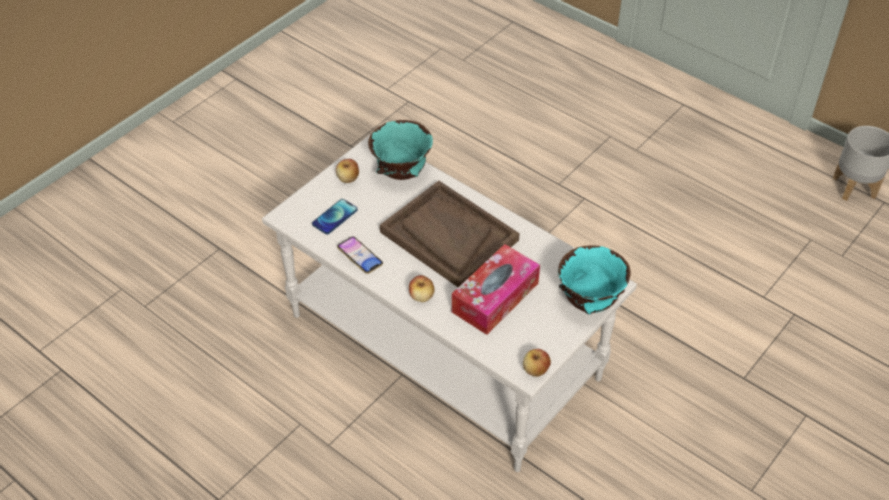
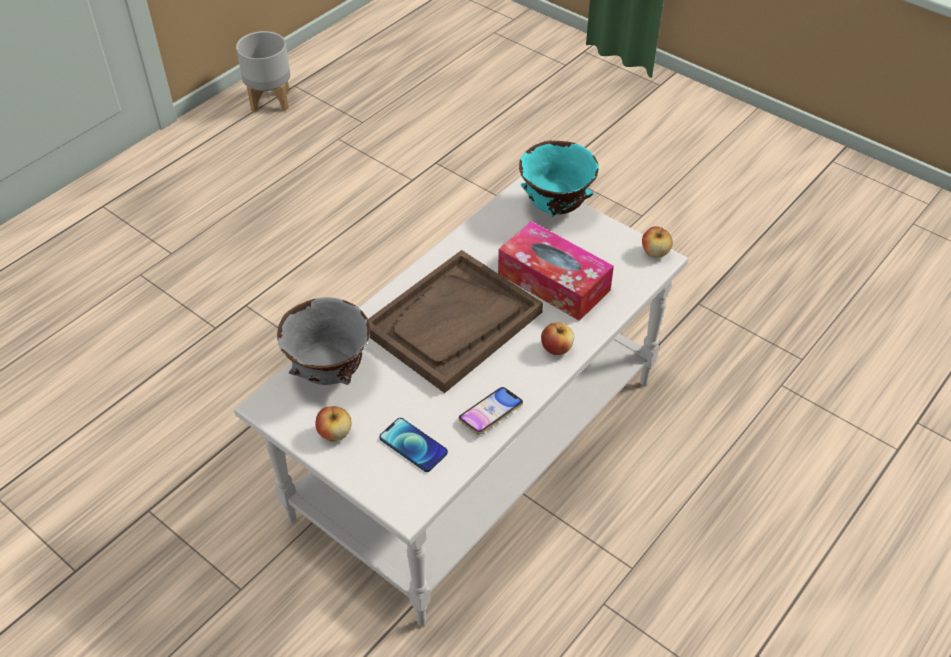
camera: 90 degrees left, 0 degrees up
turquoise bowl [368,120,433,180] -> grey bowl [277,297,370,385]

